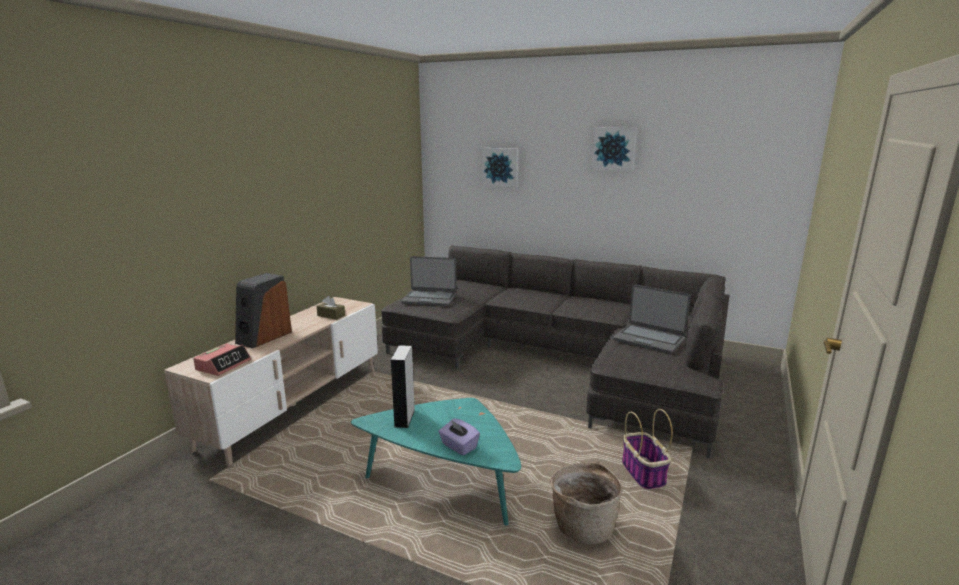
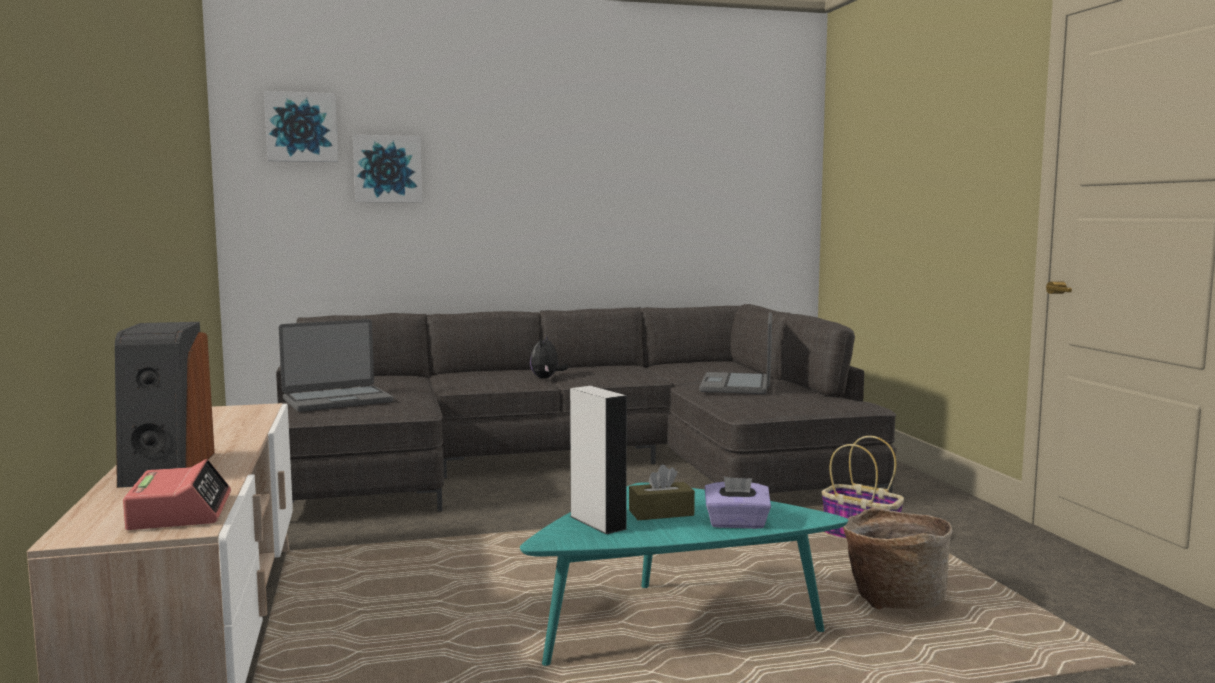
camera: 40 degrees left, 10 degrees down
brown tissue box [316,296,345,320] -> brown tissue box moved to [629,464,695,520]
picture [591,127,637,171] -> picture moved to [264,91,338,162]
laptop [613,284,691,354] -> laptop turned 105 degrees clockwise [699,312,772,394]
none -> plush toy [530,335,568,378]

